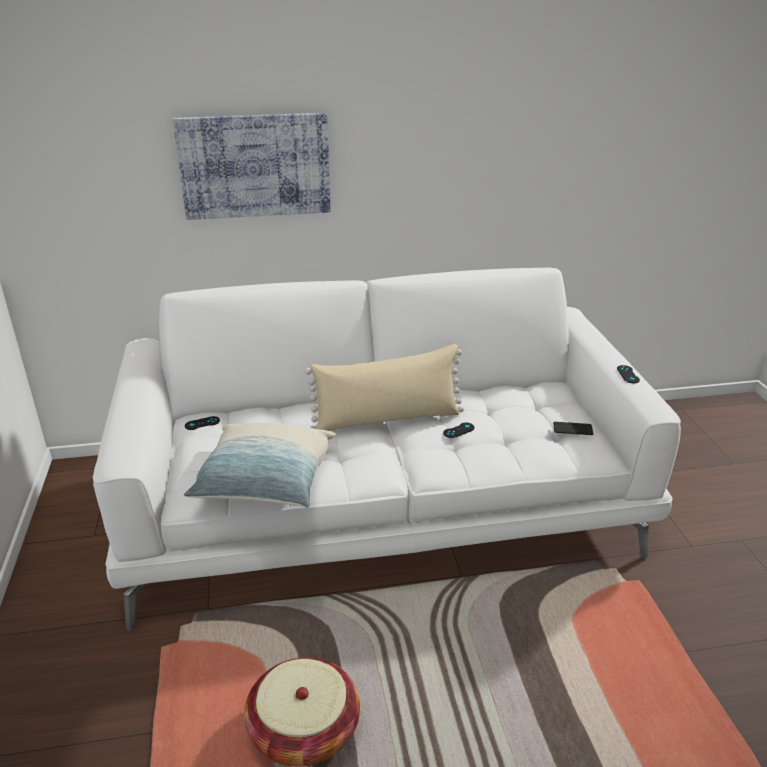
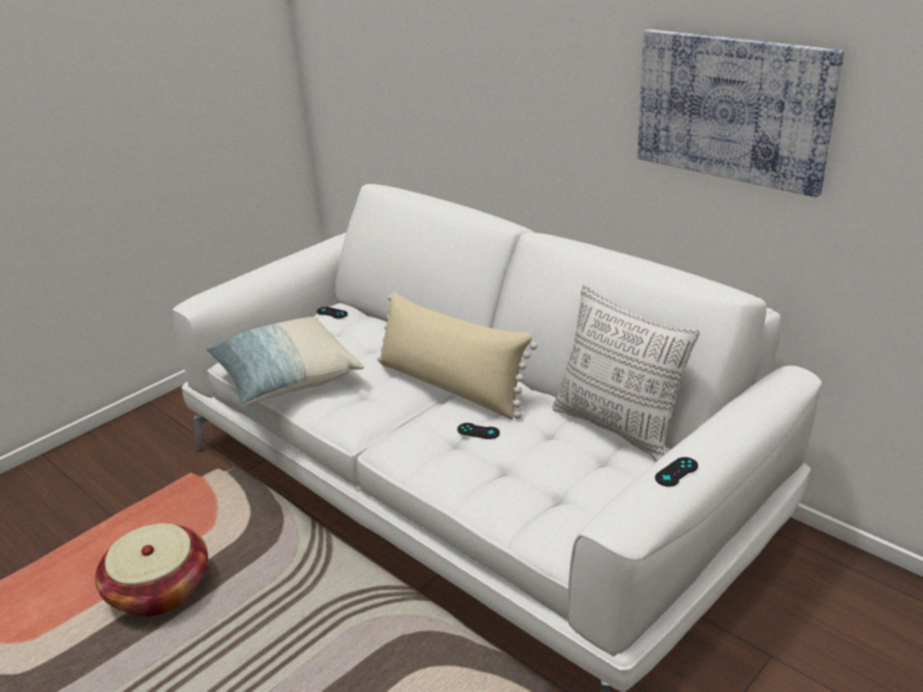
camera: 55 degrees right, 0 degrees up
picture [173,113,331,220] -> picture moved to [638,29,844,197]
phone [553,422,593,435] -> none
none -> pillow [552,285,699,462]

